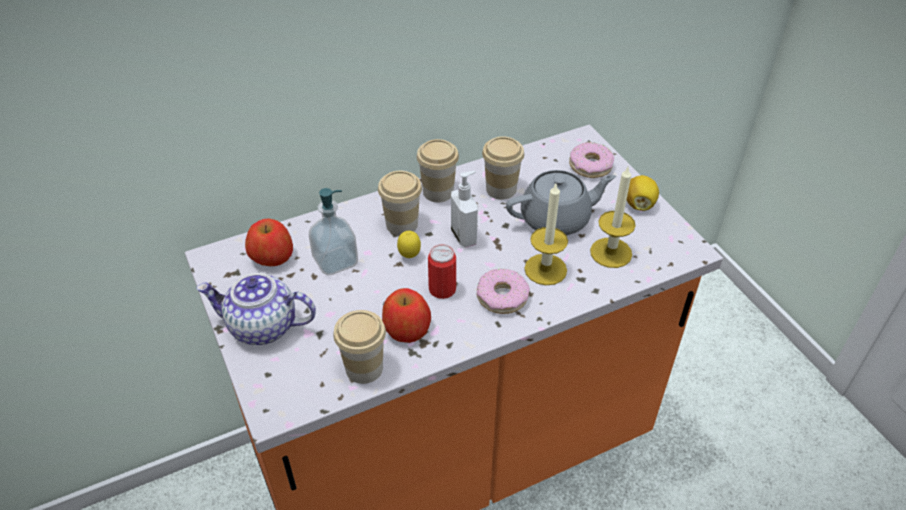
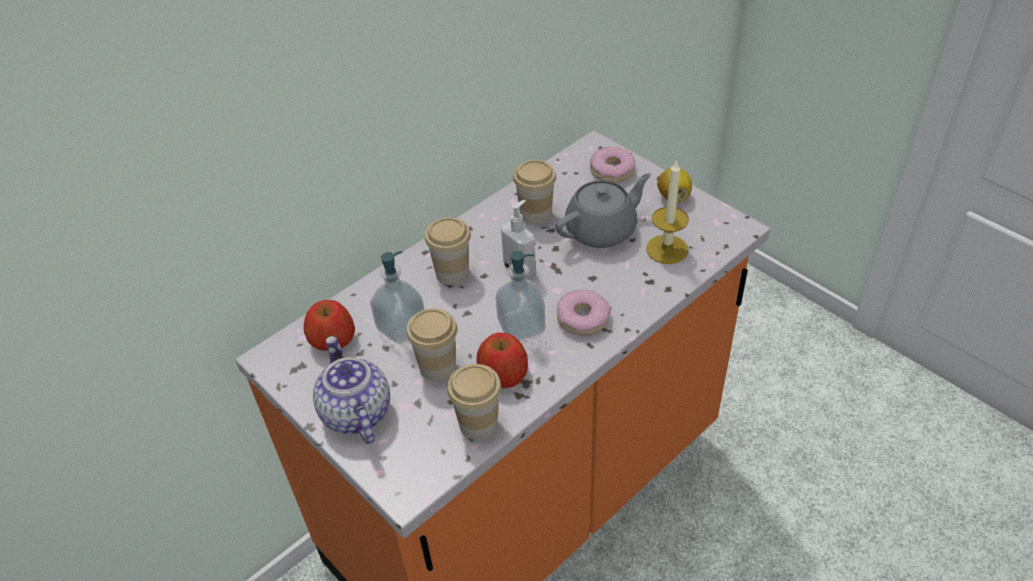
camera: 15 degrees left, 0 degrees up
teapot [196,273,316,345] -> teapot turned 75 degrees clockwise [313,336,390,444]
lemon [397,231,421,258] -> none
cup [417,139,459,202] -> cup moved to [406,308,457,381]
can [428,244,456,299] -> soap dispenser [496,251,545,340]
candle [524,182,568,285] -> none

